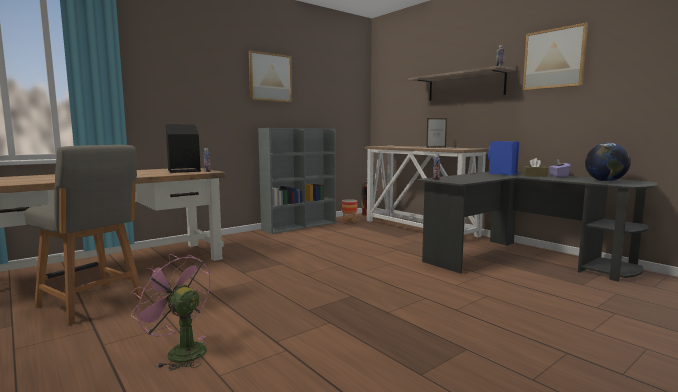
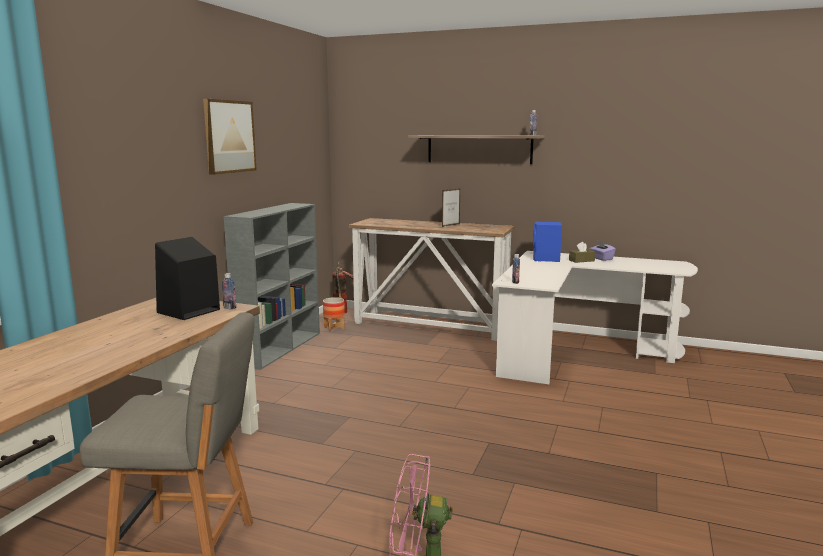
camera: 30 degrees left, 5 degrees up
black desk [415,172,657,282] -> white desk [492,251,698,384]
picture [523,23,588,90] -> none
globe [585,143,631,182] -> none

